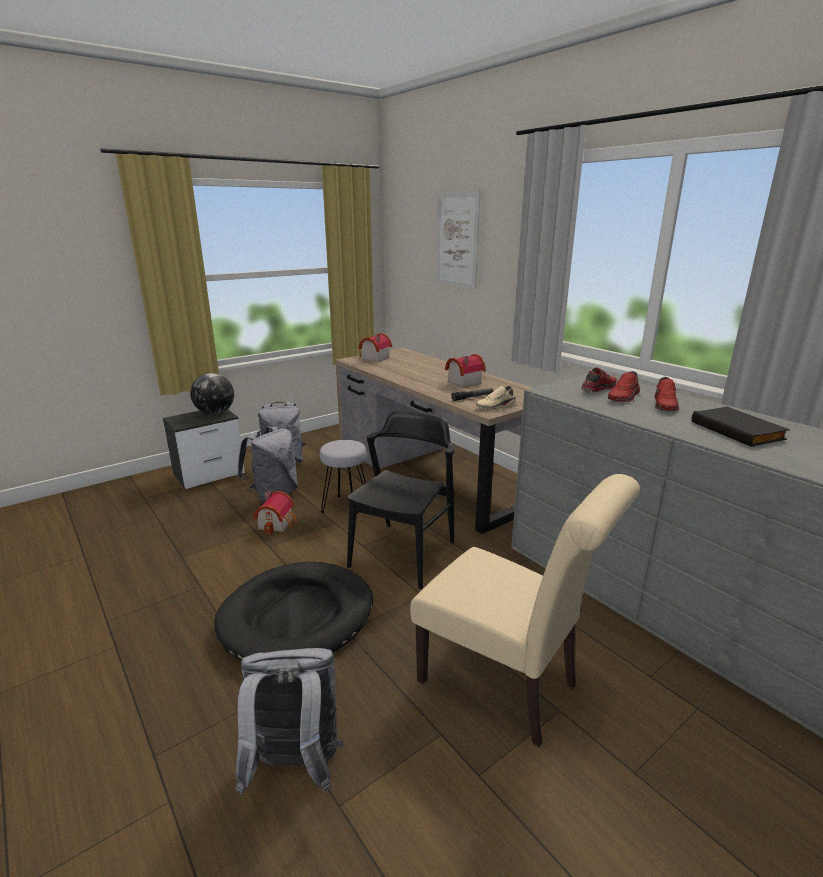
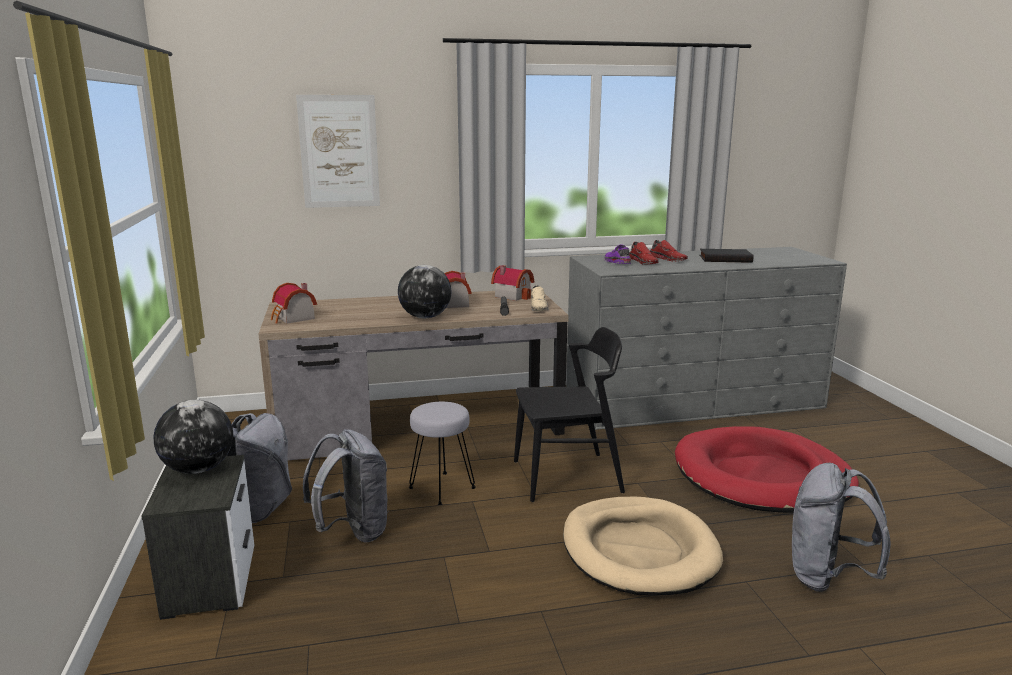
camera: 65 degrees left, 5 degrees down
black dog bed [214,562,373,661] -> beige dog bed [563,497,723,595]
toy house [253,491,298,535] -> toy house moved to [491,265,534,301]
black chair [347,411,455,590] -> black chair turned 120 degrees clockwise [514,327,625,502]
beige chair [410,474,640,747] -> red dog bed [675,426,859,513]
red shoe [581,368,617,392] -> purple shoe [604,244,631,264]
none -> globe [398,265,452,318]

